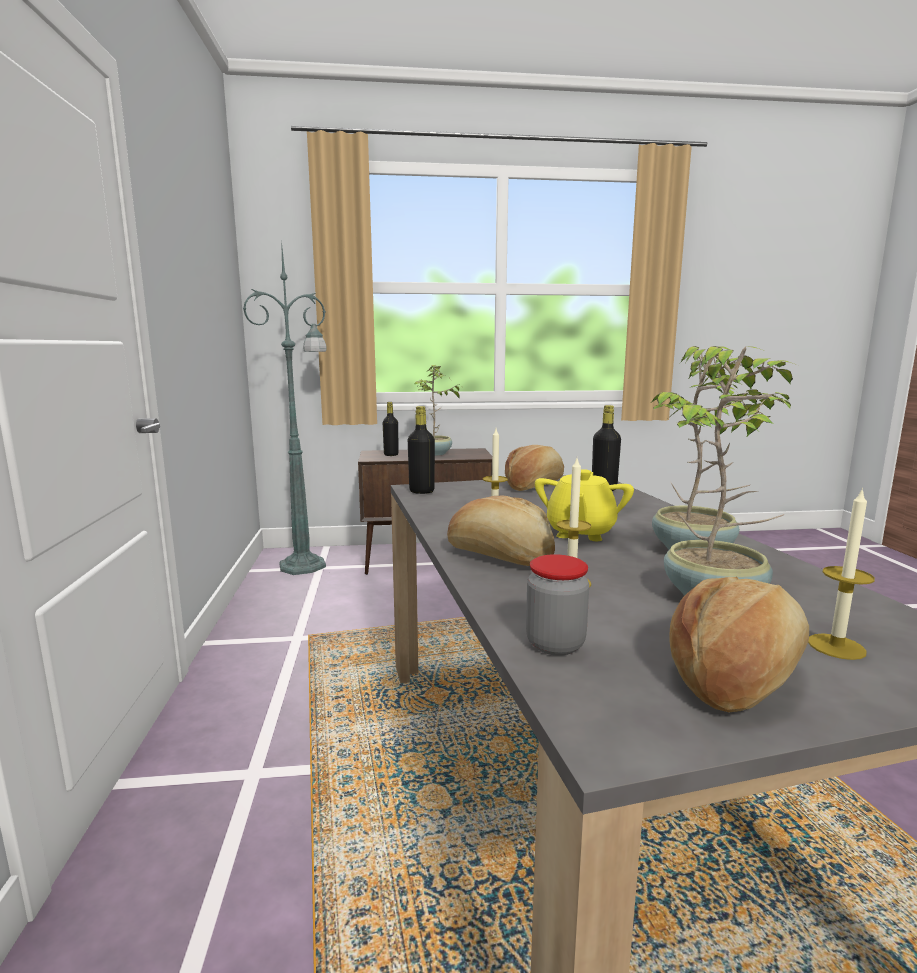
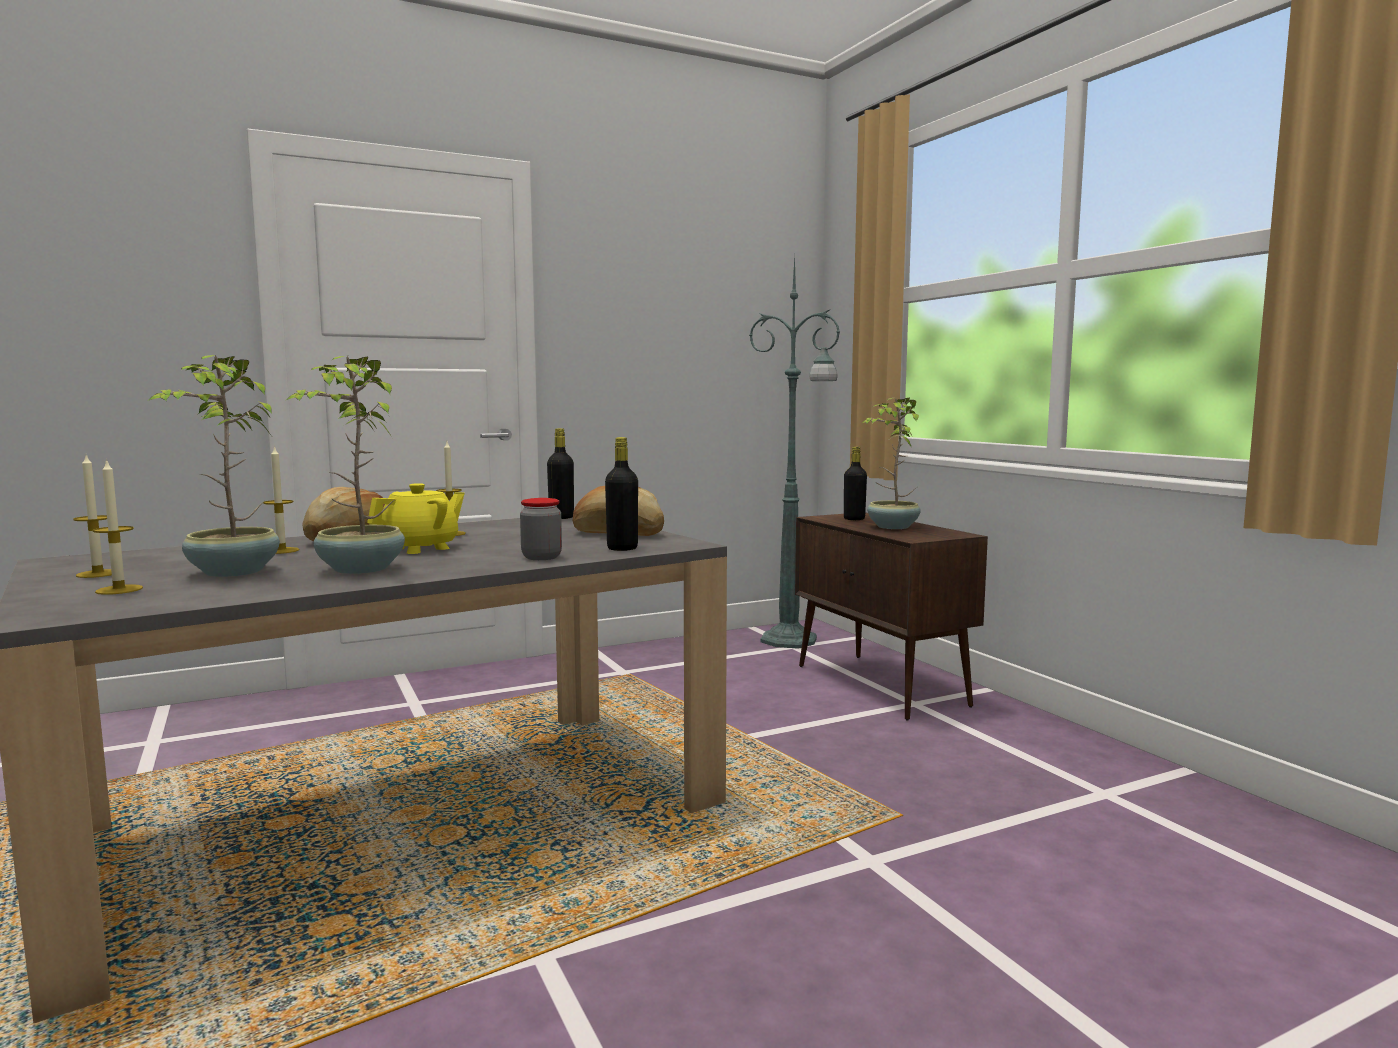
camera: 70 degrees right, 5 degrees down
jar [526,554,589,656] -> jar moved to [520,498,562,560]
yellow teapot [535,469,634,541] -> yellow teapot turned 135 degrees clockwise [367,483,464,554]
bread [669,577,809,712] -> candle [73,455,112,578]

